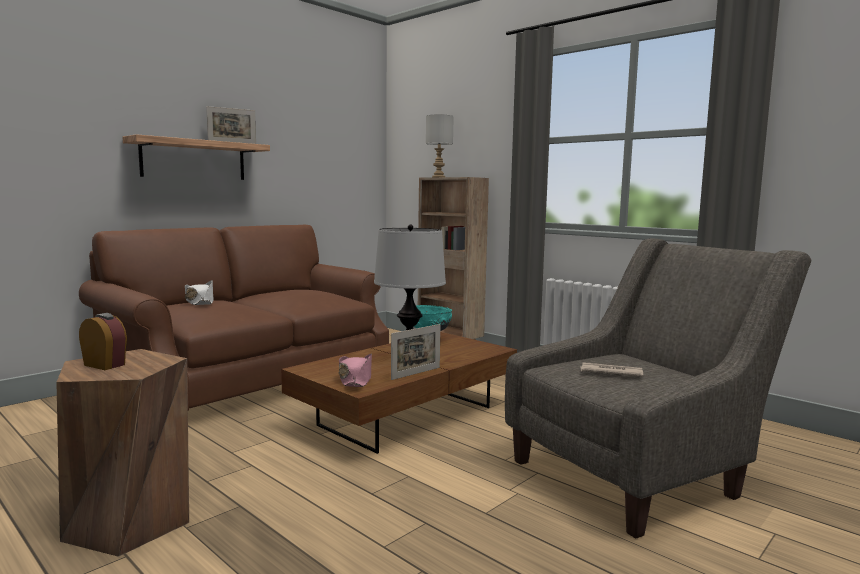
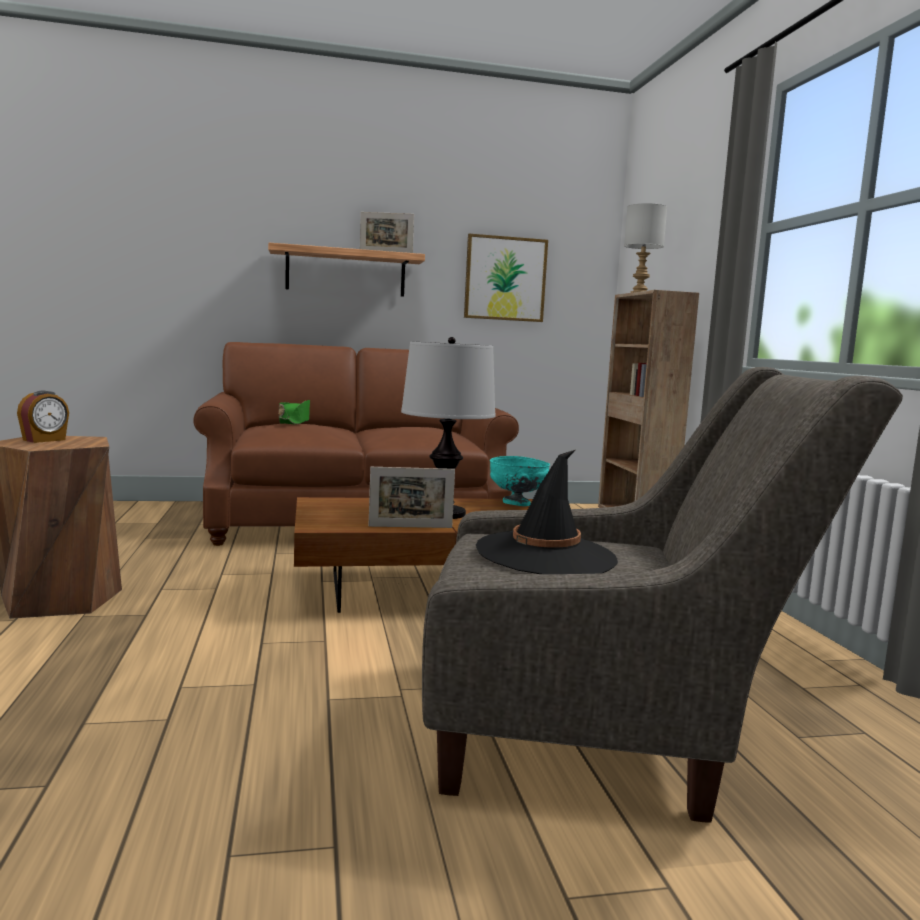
camera: 35 degrees right, 0 degrees up
alarm clock [79,313,127,370] -> alarm clock turned 60 degrees clockwise [17,390,69,443]
white hat [185,280,214,305] -> green hat [278,400,310,425]
pink hat [339,353,372,387] -> none
newspaper [580,362,643,377] -> black hat [476,450,618,574]
none -> picture [464,234,548,322]

